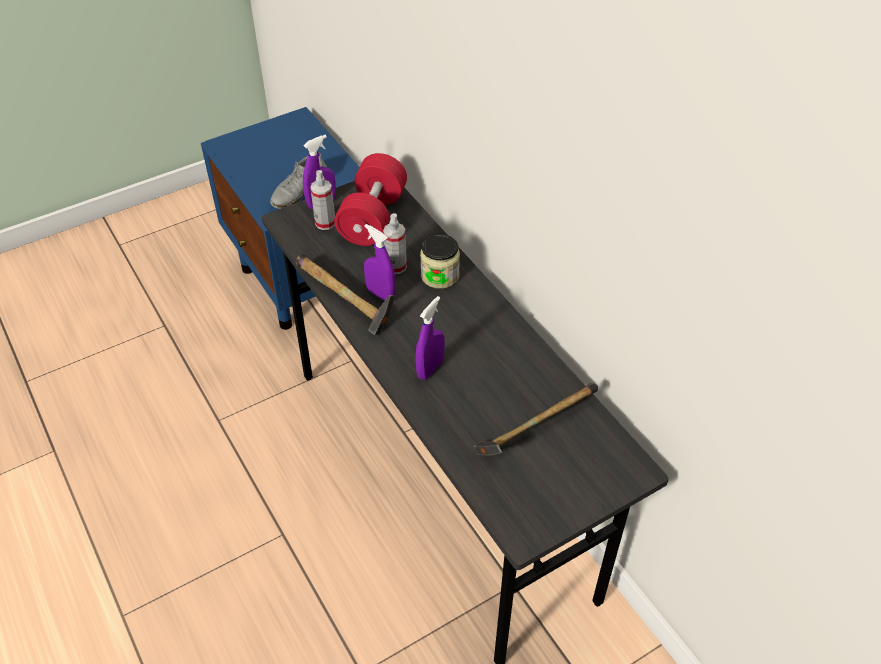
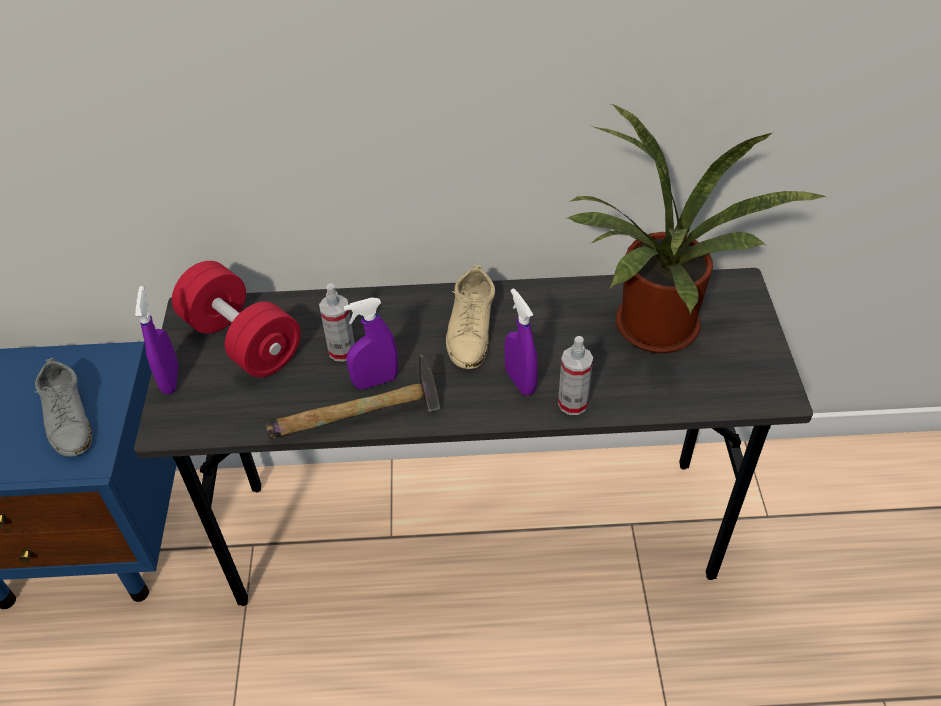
camera: 60 degrees left, 0 degrees up
spray bottle [310,170,335,230] -> spray bottle moved to [558,336,593,415]
jar [420,234,460,289] -> none
hammer [474,383,598,456] -> potted plant [566,104,828,353]
none -> beige shoe [446,265,495,369]

